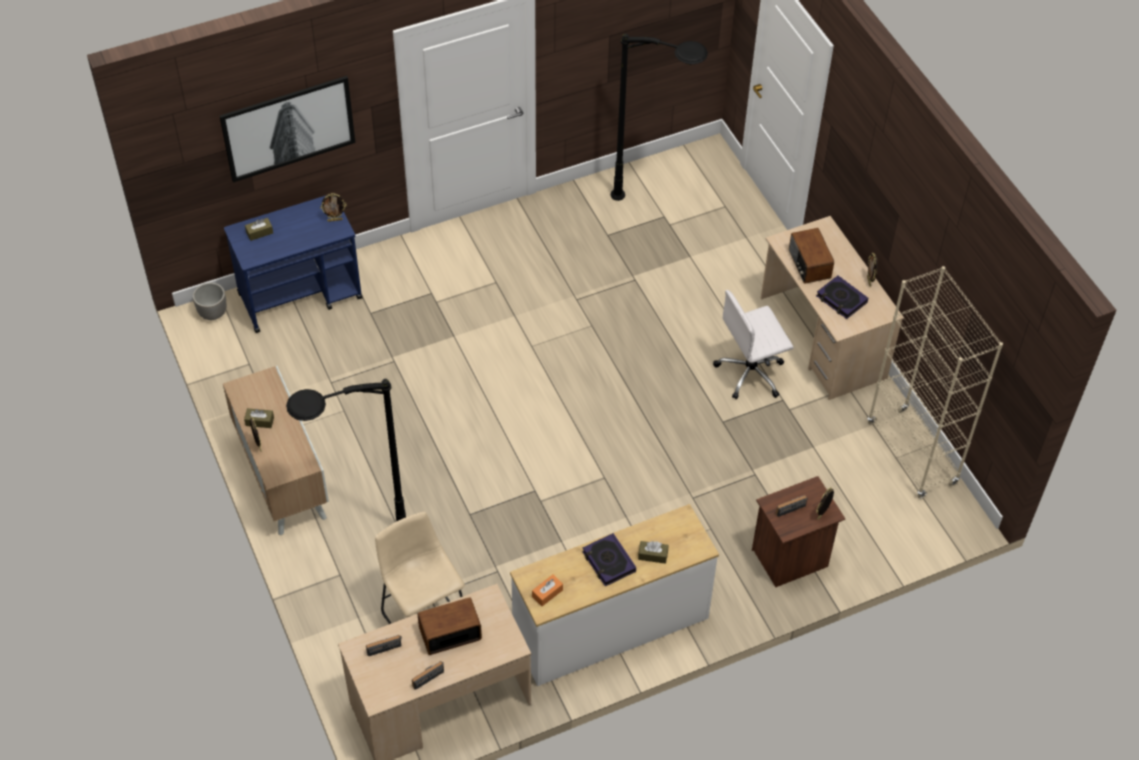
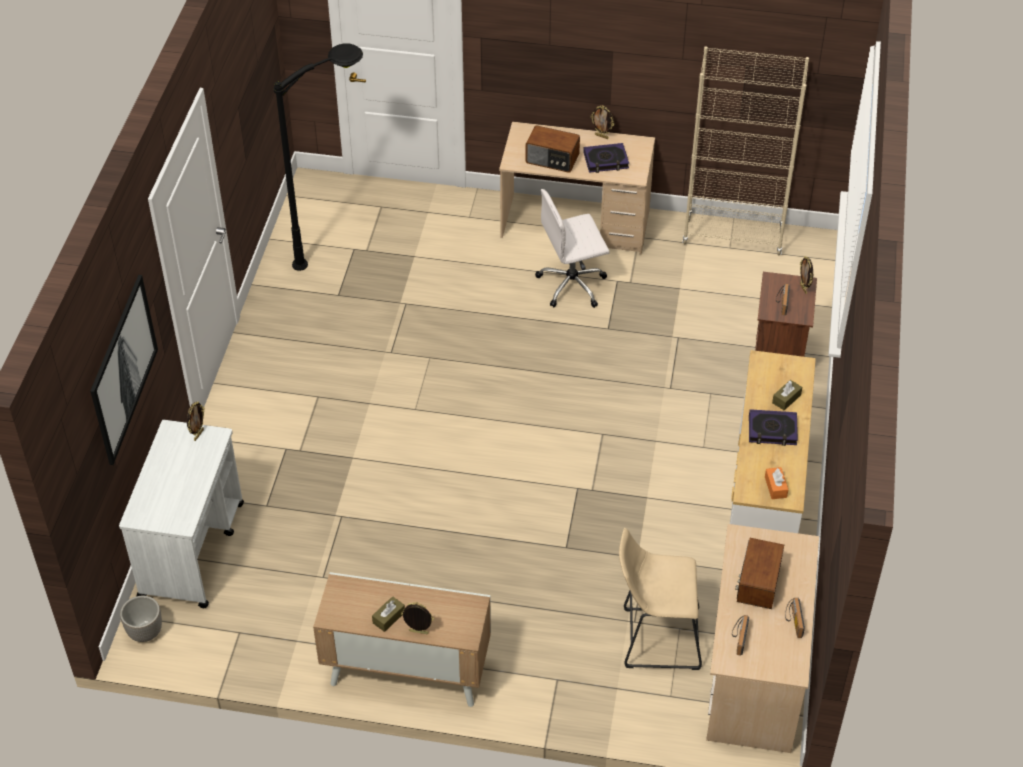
camera: 55 degrees left, 5 degrees down
blue cart [224,196,363,333] -> white cart [119,420,244,608]
brown tissue box [245,218,273,241] -> none
black floor lamp [286,379,406,521] -> none
white office chair [713,290,793,399] -> white office chair turned 60 degrees clockwise [535,189,610,308]

